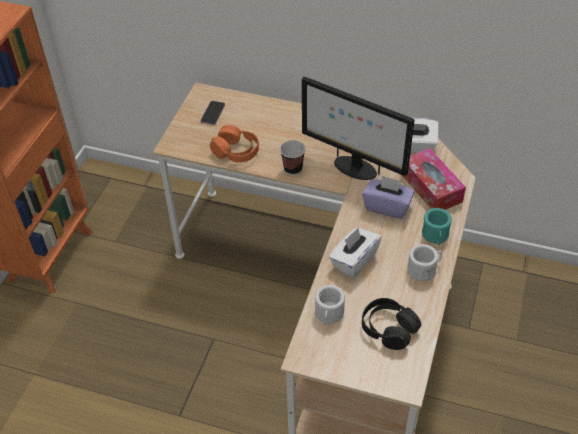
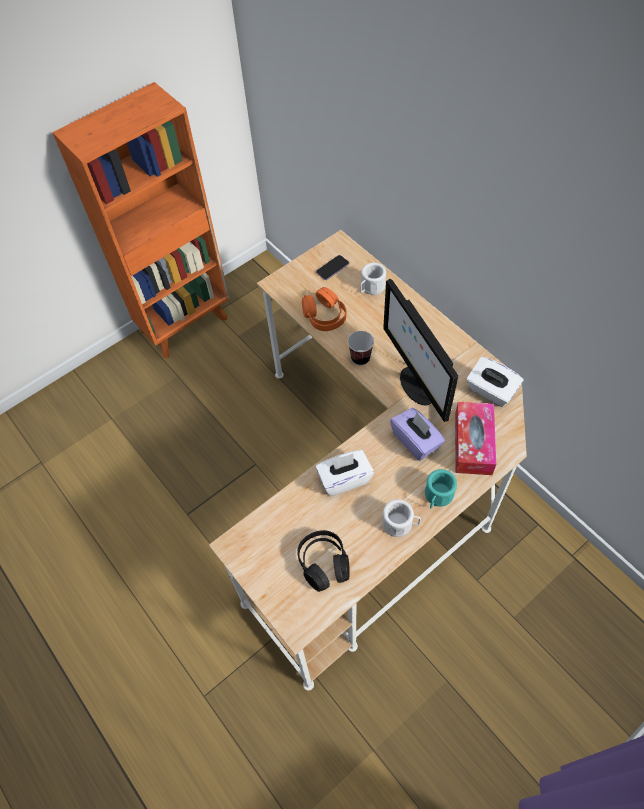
camera: 35 degrees right, 10 degrees up
white mug [315,285,345,326] -> white mug moved to [360,263,386,295]

